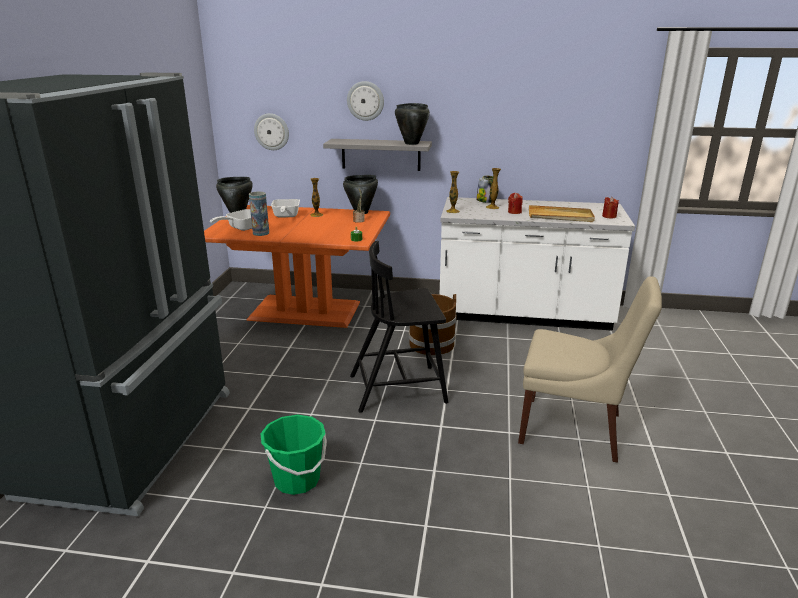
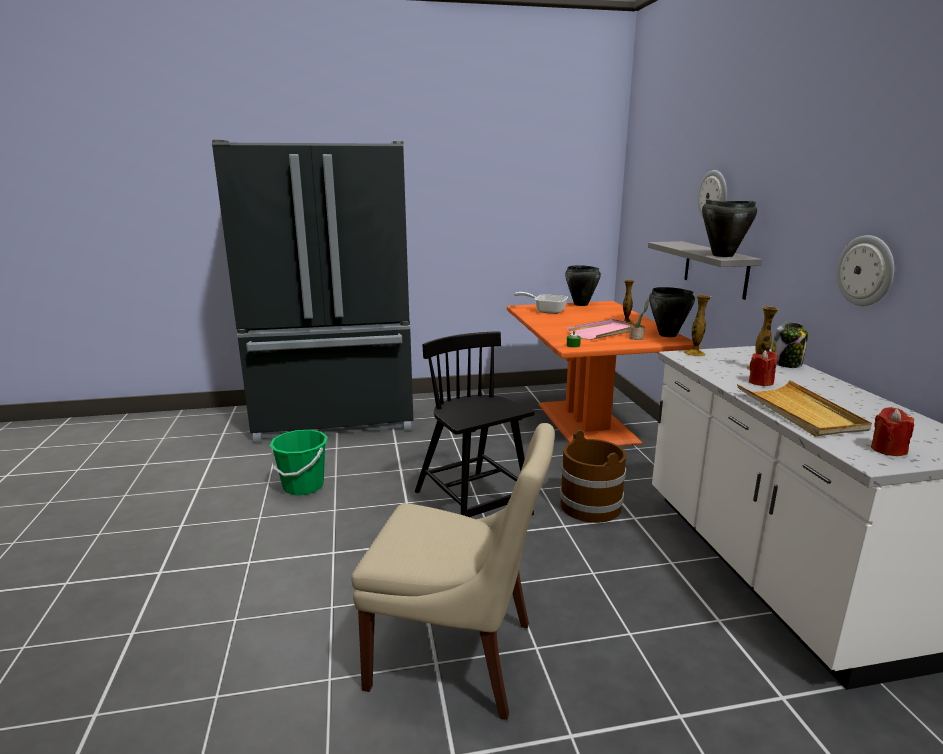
camera: 70 degrees right, 5 degrees down
vase [249,192,269,236] -> none
wall clock [254,113,289,150] -> wall clock moved to [836,235,894,306]
frying pan [271,199,300,218] -> none
beige chair [518,276,662,463] -> beige chair turned 75 degrees counterclockwise [351,423,555,720]
none -> pink tray [566,319,636,340]

